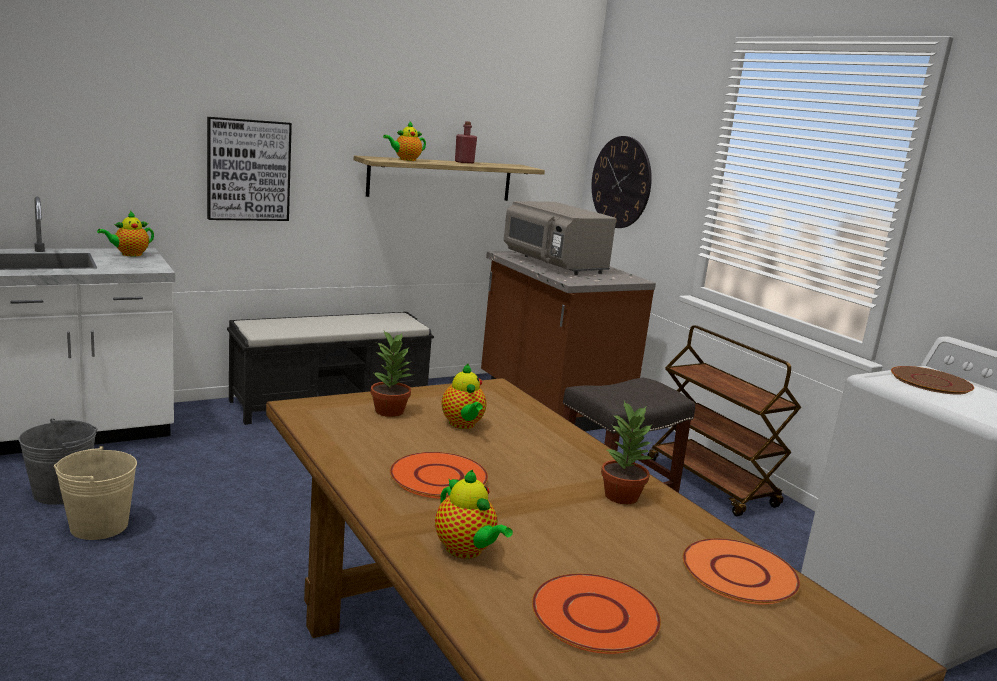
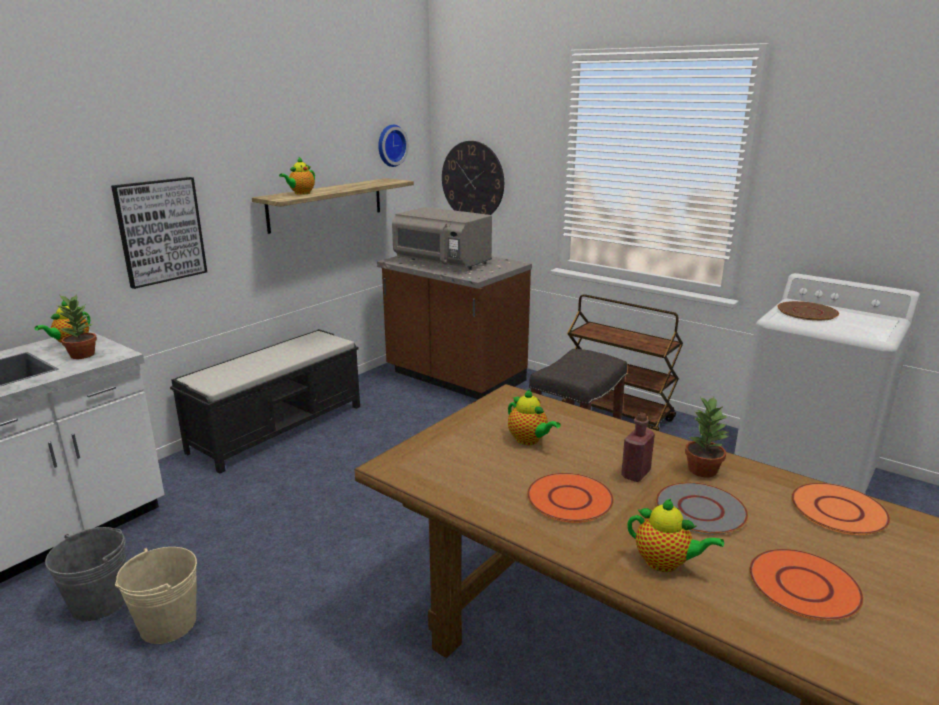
camera: 20 degrees left, 5 degrees up
potted plant [371,331,412,417] -> potted plant moved to [55,294,97,359]
red bottle [455,121,477,163] -> red bottle moved to [621,412,655,482]
none -> wall clock [378,125,409,167]
none -> grey plate [656,482,748,535]

